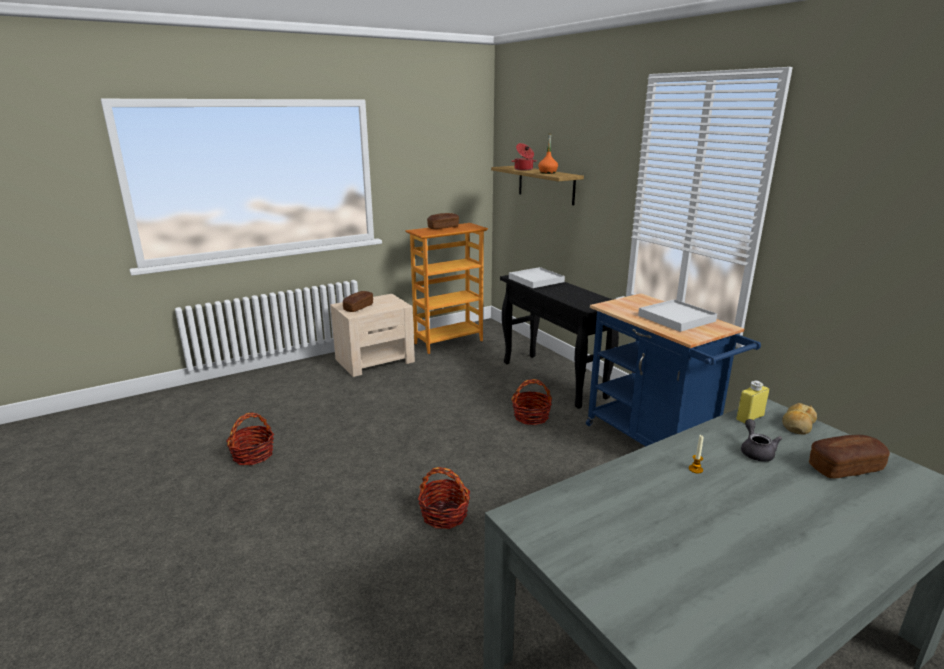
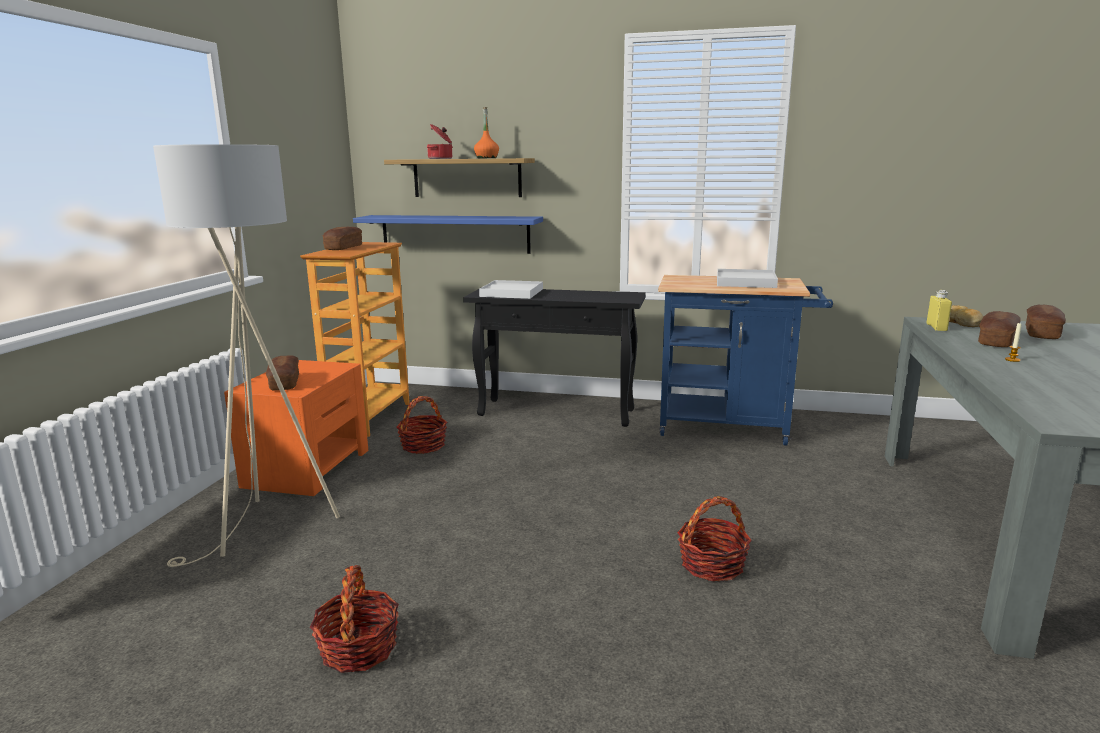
camera: 45 degrees left, 5 degrees down
beige nightstand [330,294,415,377] -> orange nightstand [224,360,368,496]
basket [511,379,552,425] -> basket moved to [396,396,447,454]
grey teapot [741,419,782,462] -> bread [978,311,1020,347]
none -> beige floor lamp [153,144,340,567]
none -> blue shelf [353,215,543,254]

